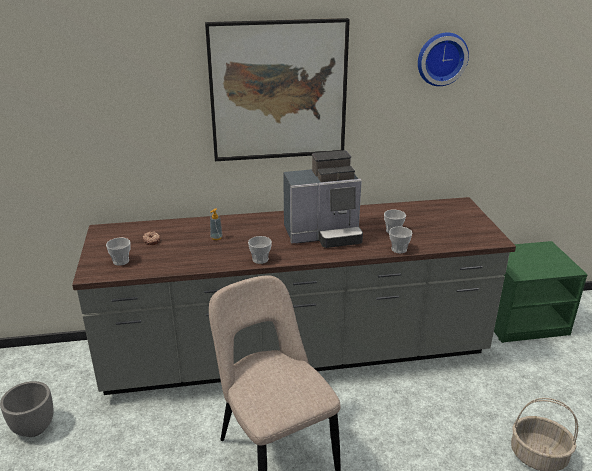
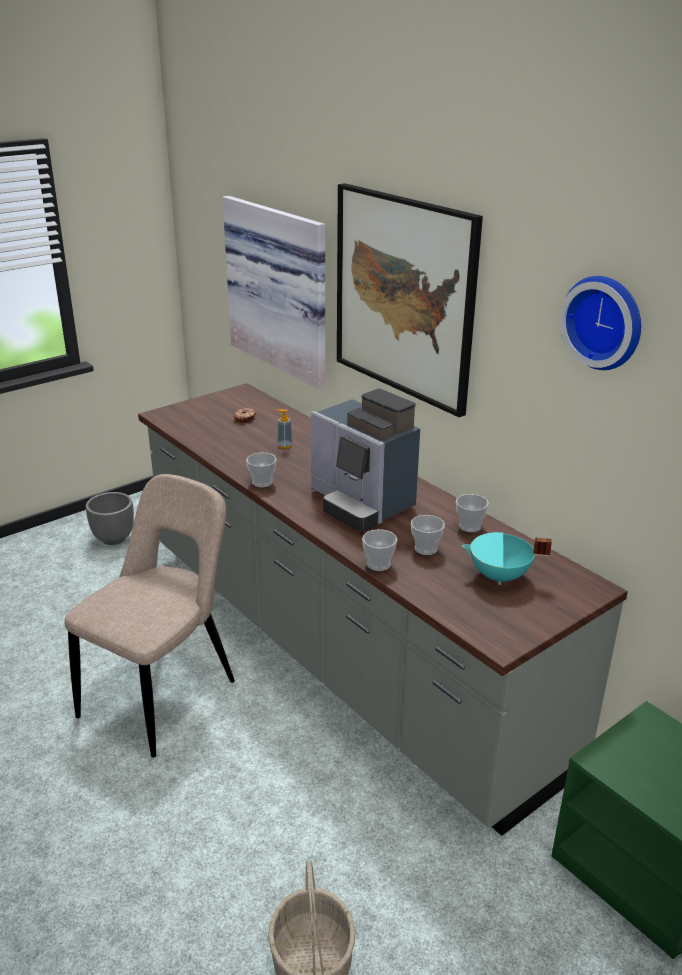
camera: 60 degrees right, 0 degrees up
cup [106,238,131,265] -> cup moved to [456,494,489,532]
none -> picture [223,196,325,389]
none -> turquoise cooking pot [462,532,552,585]

